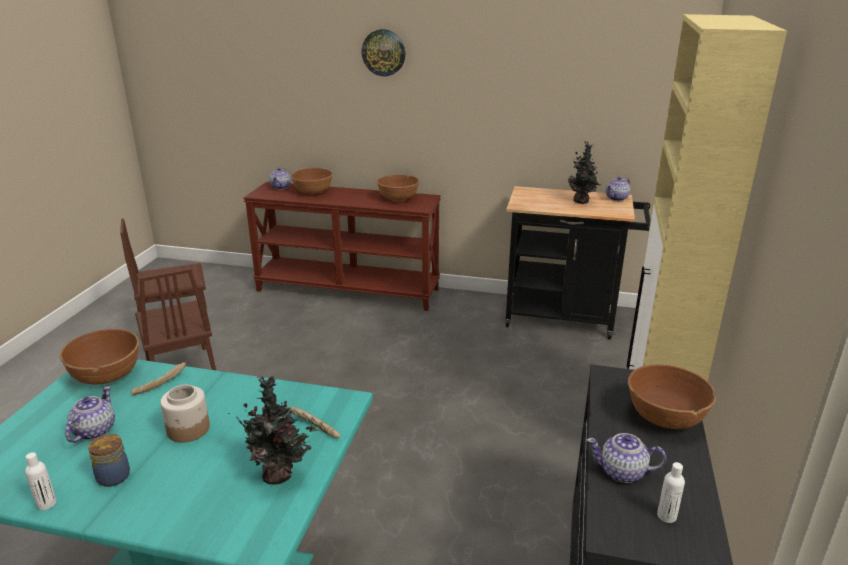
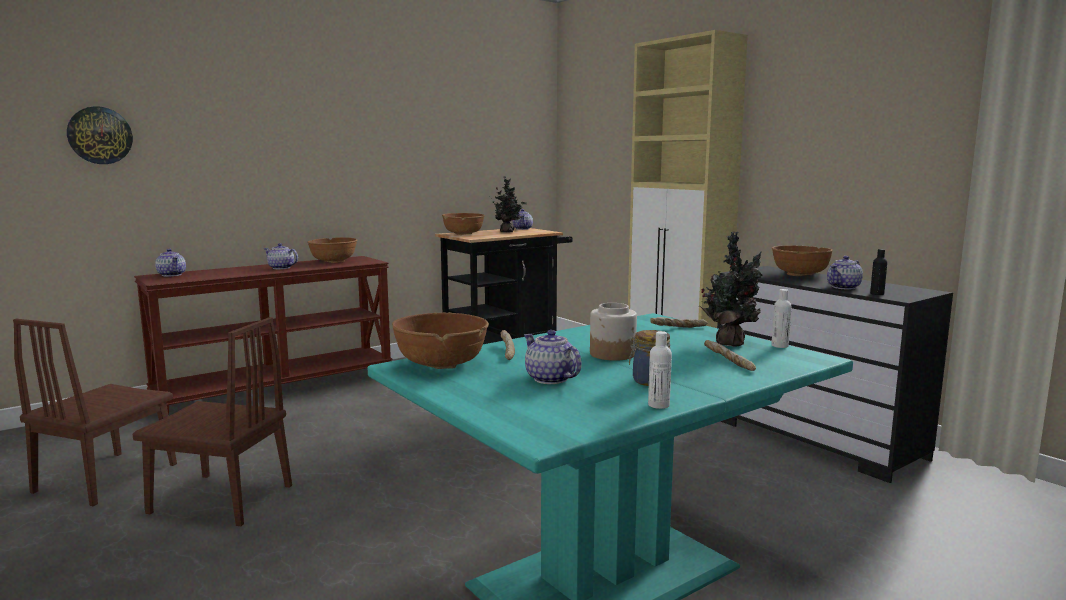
camera: 50 degrees left, 15 degrees down
brown bowl [291,168,333,194] -> brown bowl moved to [442,213,485,235]
wall clock [362,29,405,76] -> wall clock moved to [67,106,133,164]
white bottle [657,462,685,523] -> white bottle moved to [771,289,792,348]
none -> teapot [263,243,298,269]
none -> bread [704,340,756,371]
none -> black bottle [870,249,887,295]

